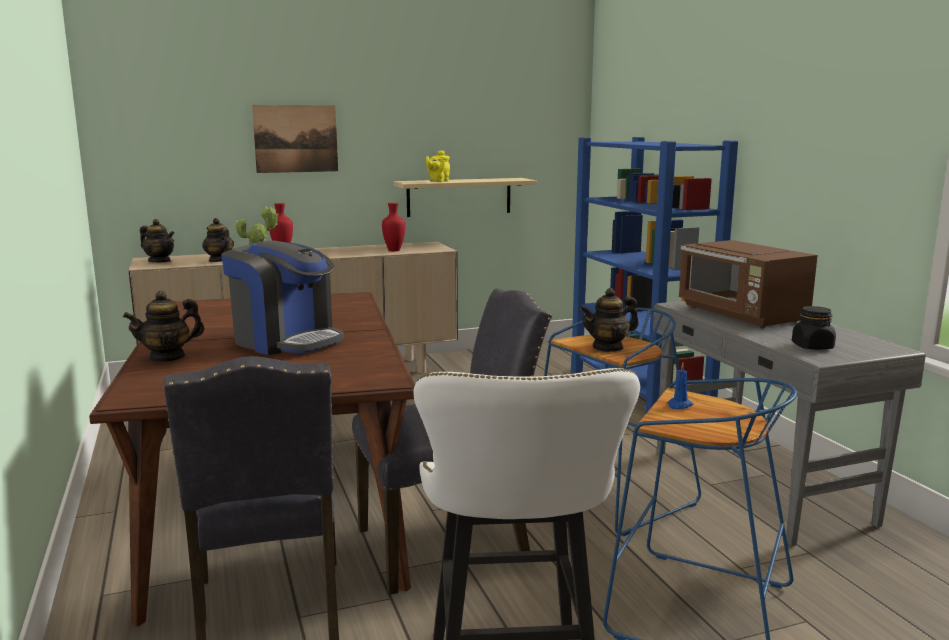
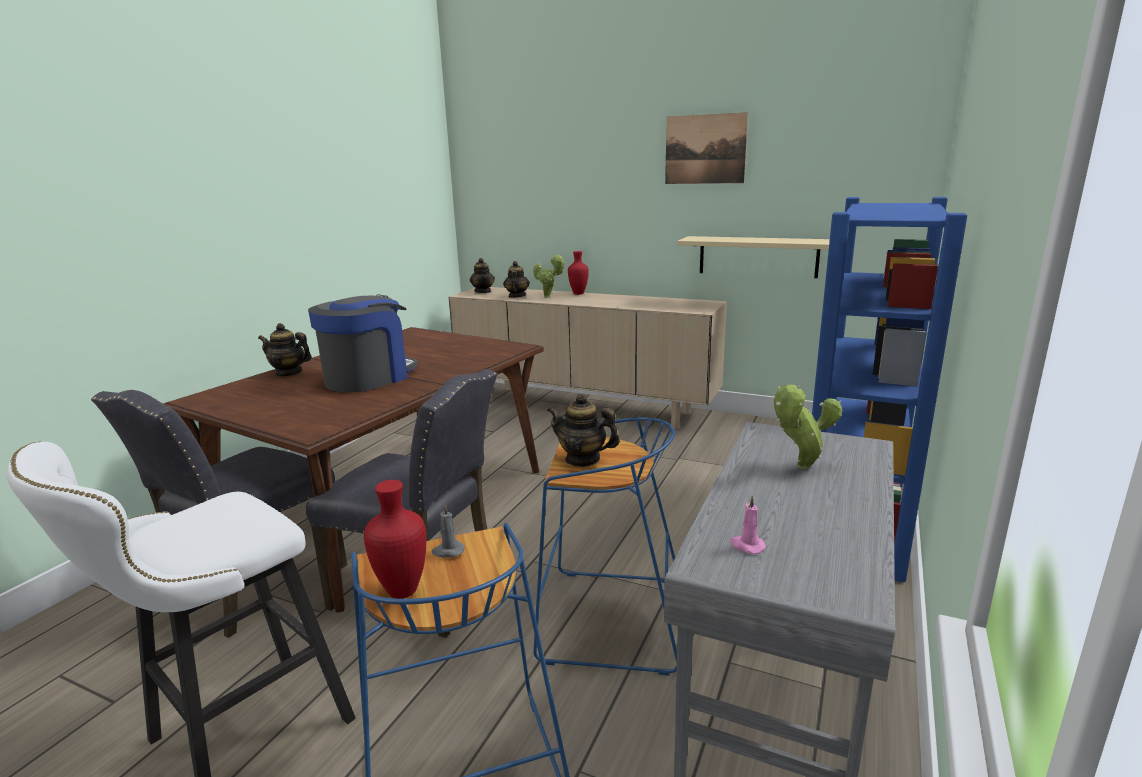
camera: 45 degrees right, 5 degrees up
coffee machine [221,240,344,355] -> coffee machine turned 135 degrees counterclockwise [308,294,418,392]
picture [252,105,338,173] -> picture moved to [665,112,748,184]
red vase [382,203,405,251] -> red vase moved to [364,480,426,599]
yellow teapot [426,150,450,182] -> none
blue candle [668,363,693,410] -> grey candle [431,503,465,557]
brown microwave [678,240,818,328] -> potted plant [774,385,842,469]
black jar [792,306,836,350] -> pink candle [731,496,766,554]

